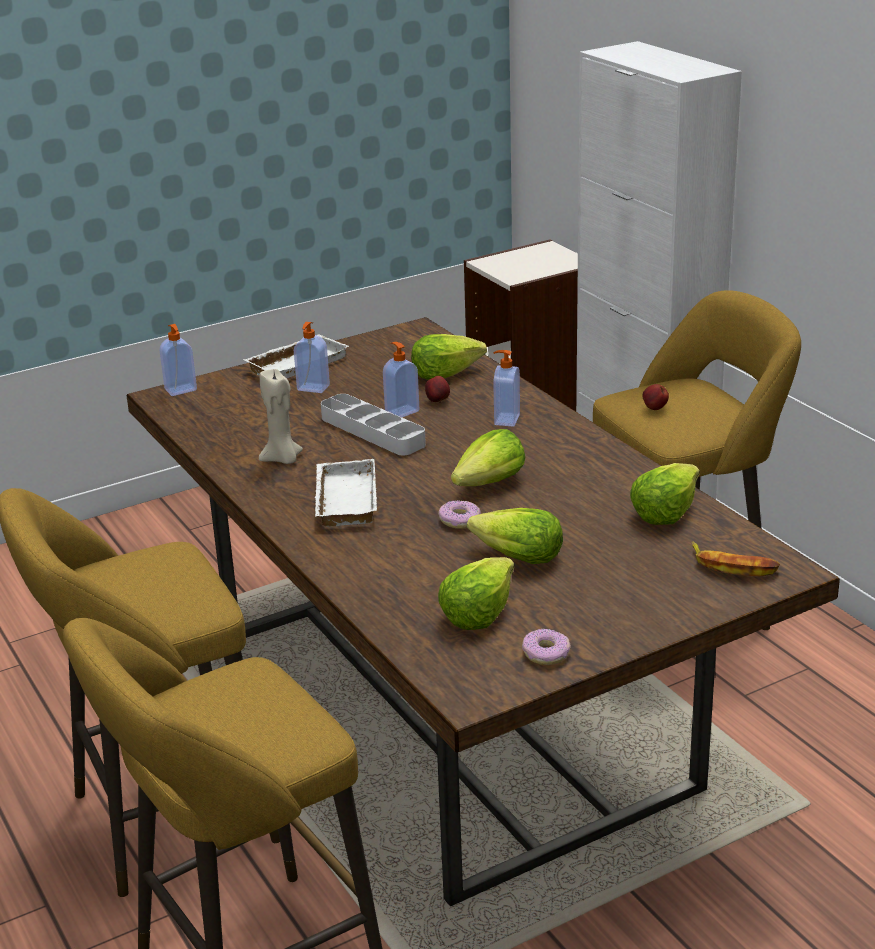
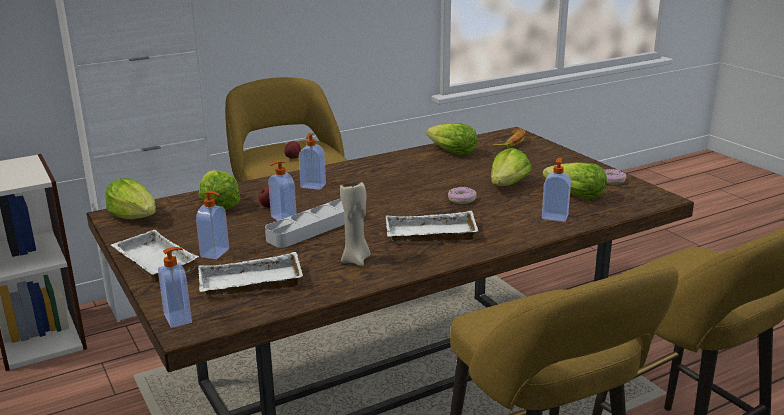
camera: 90 degrees left, 5 degrees down
lettuce [451,429,525,486] -> lettuce moved to [105,178,156,219]
none -> white tray [198,252,303,296]
none -> soap dispenser [542,158,571,222]

